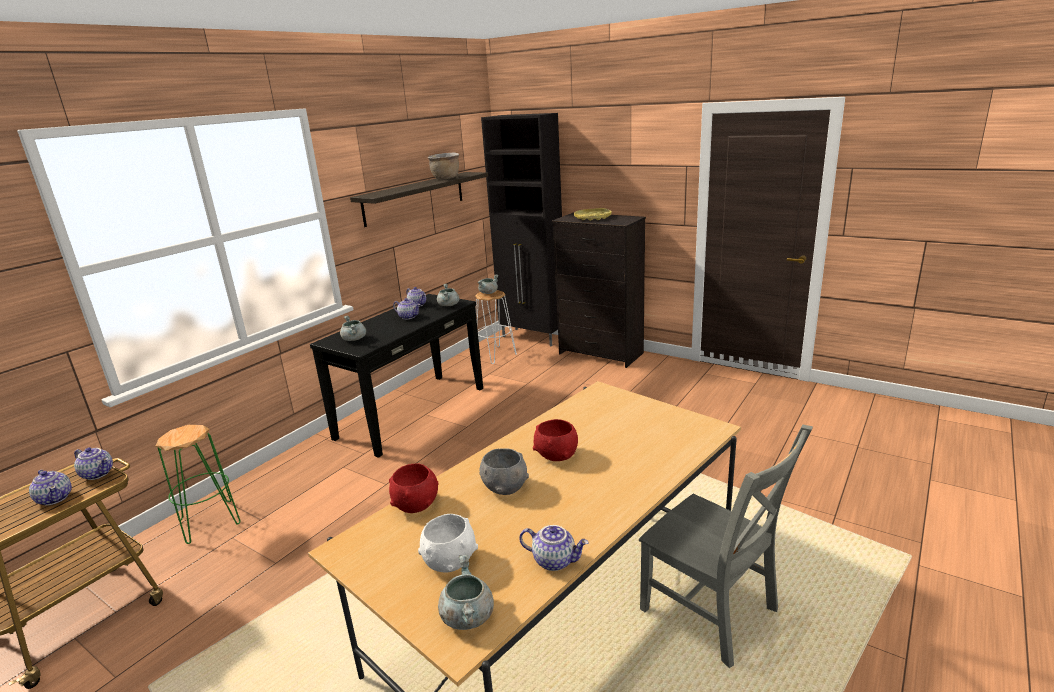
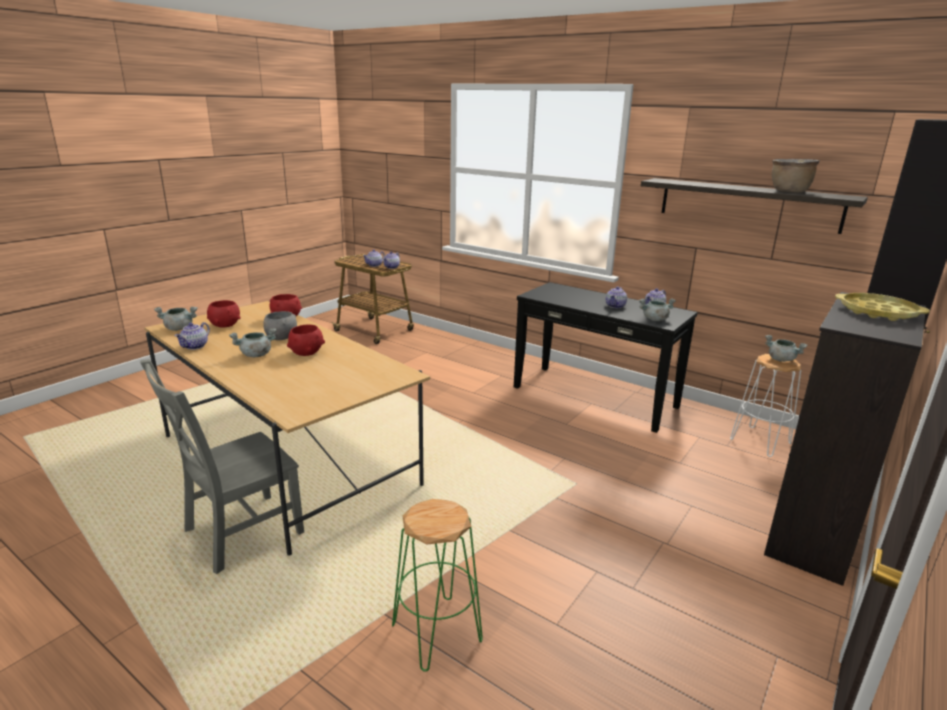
camera: 90 degrees right, 0 degrees up
green stool [156,425,240,544] -> green stool moved to [392,499,483,672]
grey cooking pot [340,315,366,341] -> grey cooking pot moved to [229,328,277,357]
white bowl [418,514,478,573] -> red bowl [207,300,240,328]

